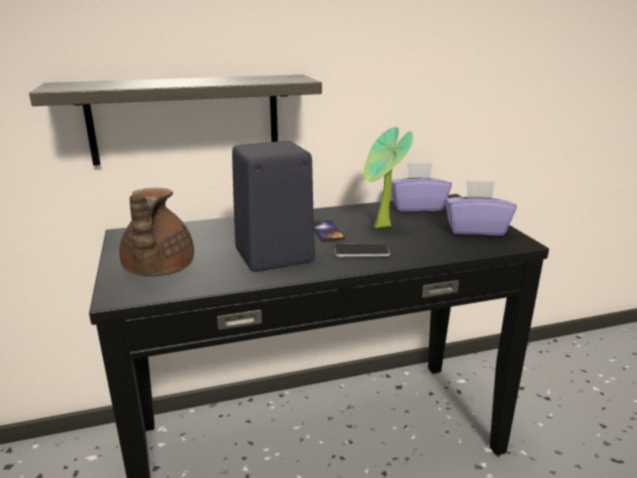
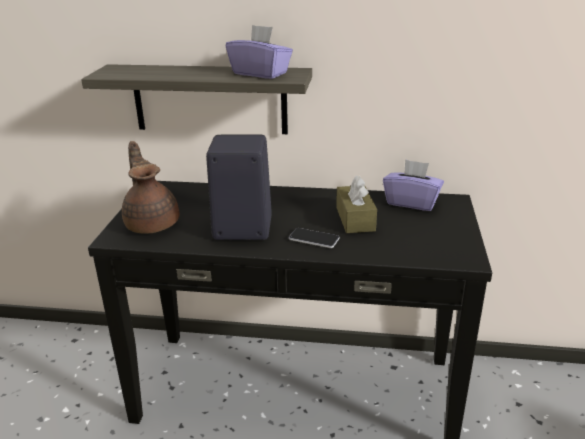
camera: 25 degrees right, 5 degrees up
brown teapot [119,188,194,276] -> brown teapot turned 135 degrees clockwise [122,141,180,234]
phone [314,220,345,242] -> none
potted plant [363,127,413,228] -> brown tissue box [336,175,377,233]
purple tissue box [445,180,517,235] -> purple tissue box moved to [226,25,293,79]

